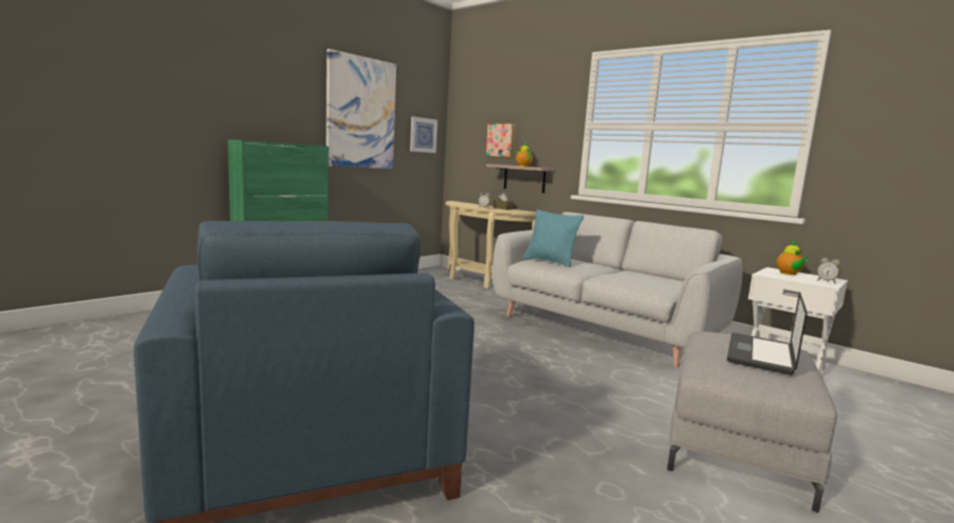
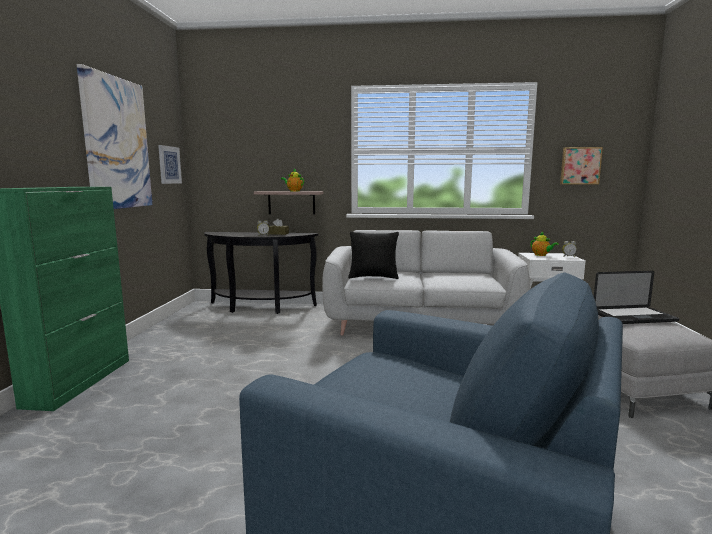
camera: 35 degrees left, 0 degrees up
beige console table [446,201,536,289] -> black console table [204,232,319,314]
picture [485,122,516,159] -> picture moved to [560,147,603,185]
turquoise pillow [524,209,584,267] -> black pillow [348,232,399,279]
laptop [727,292,807,375] -> laptop turned 90 degrees counterclockwise [594,271,679,324]

